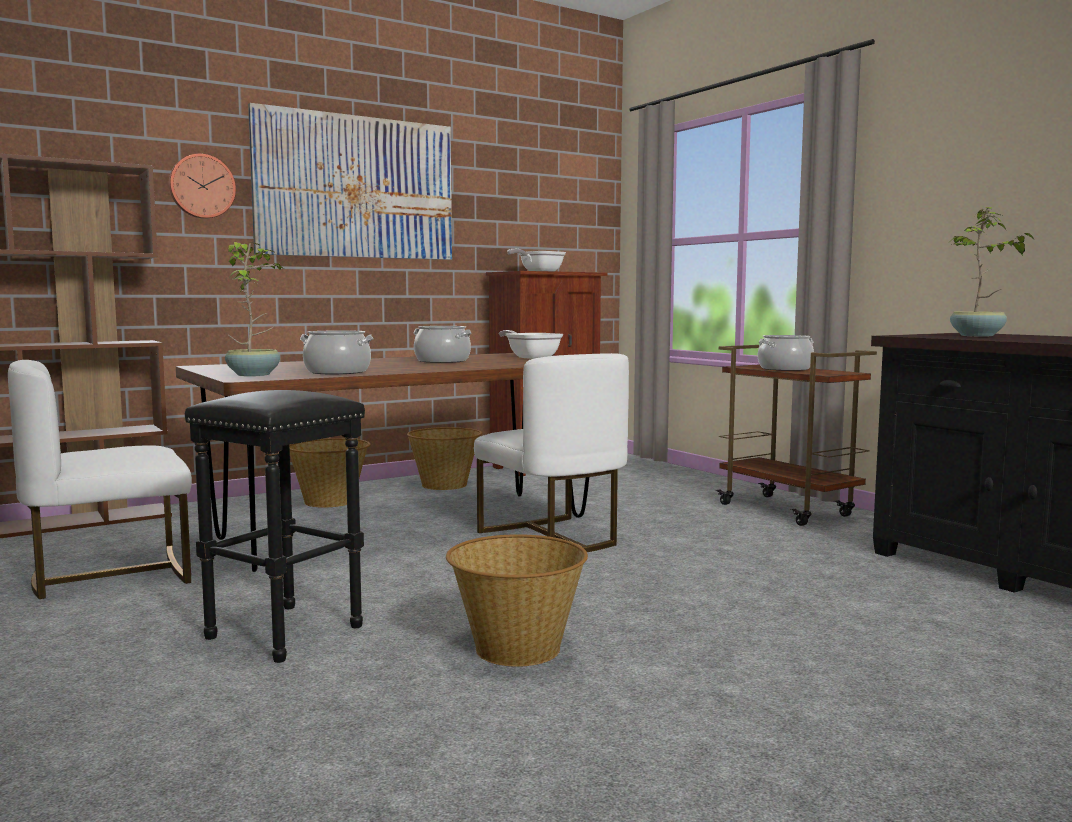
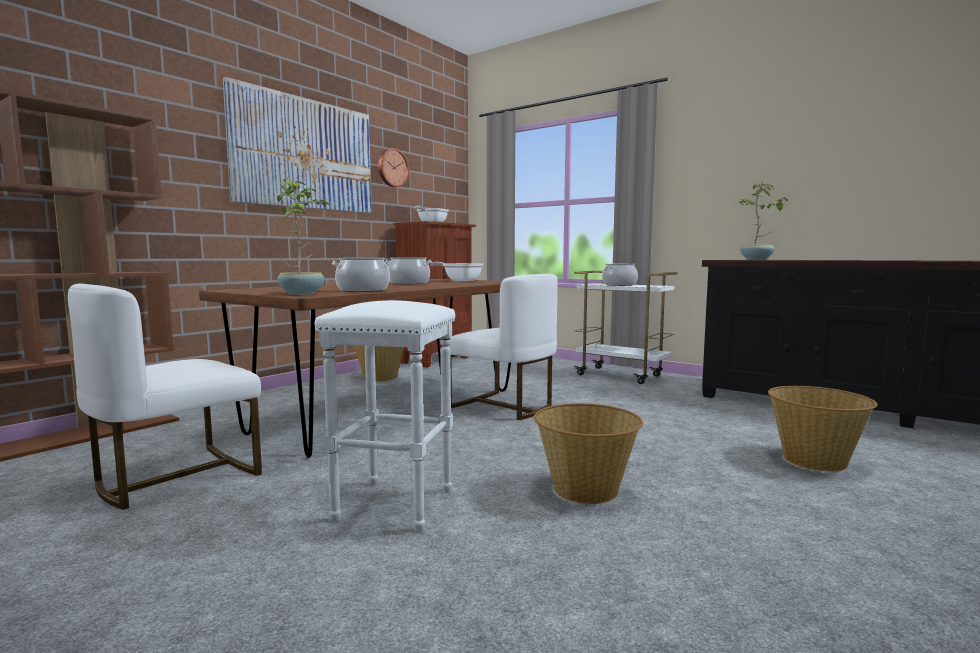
camera: 20 degrees left, 0 degrees up
wall clock [169,154,236,219] -> wall clock moved to [378,148,409,187]
black stool [185,390,365,663] -> white stool [315,300,455,532]
basket [290,438,371,508] -> basket moved to [768,386,877,472]
brown cart [715,345,877,526] -> white cart [573,271,678,384]

